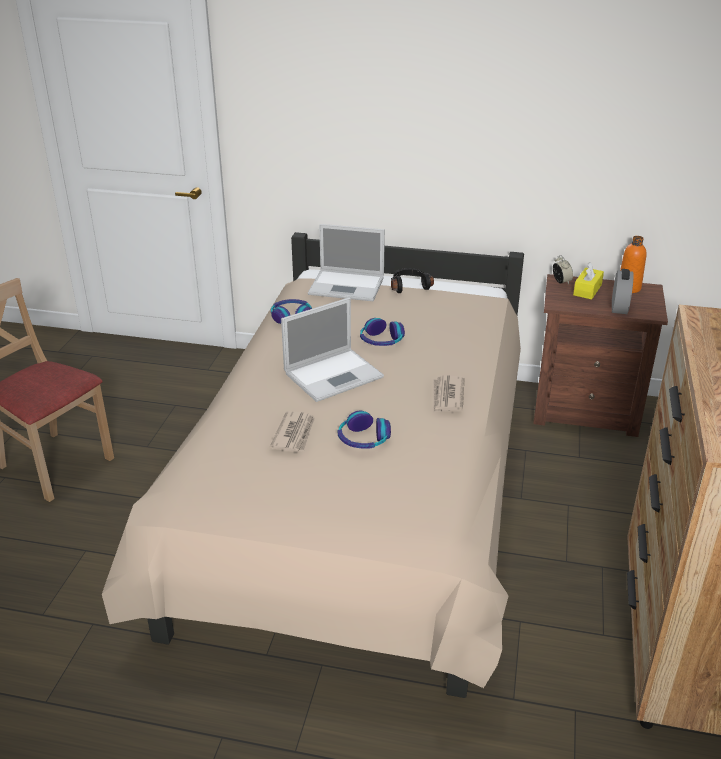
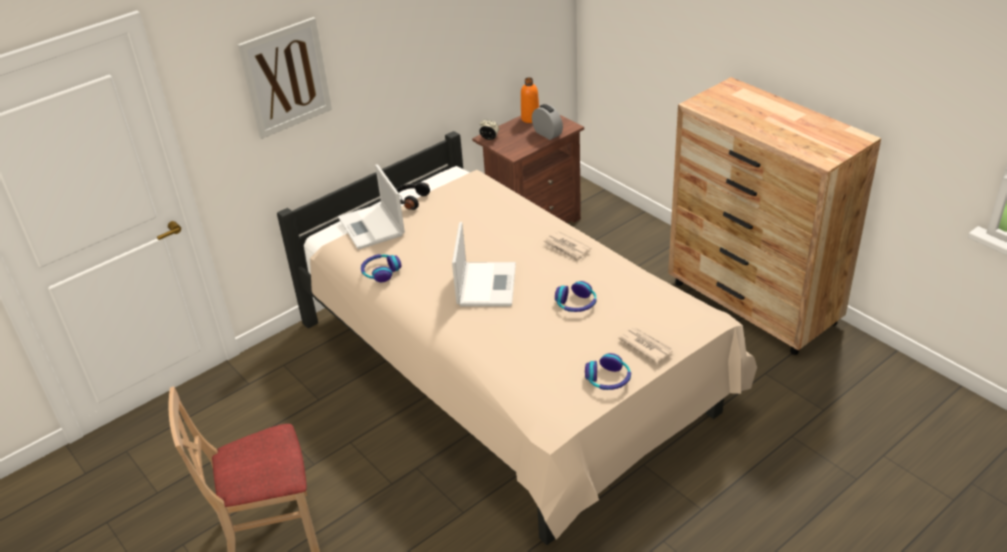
camera: 50 degrees left, 5 degrees up
newspaper [270,411,315,452] -> newspaper moved to [618,327,673,363]
laptop [308,224,385,301] -> laptop turned 105 degrees clockwise [338,164,405,250]
headphones [360,318,405,346] -> headphones moved to [585,353,631,390]
yellow tissue box [573,262,604,300] -> none
none -> picture [238,17,332,139]

